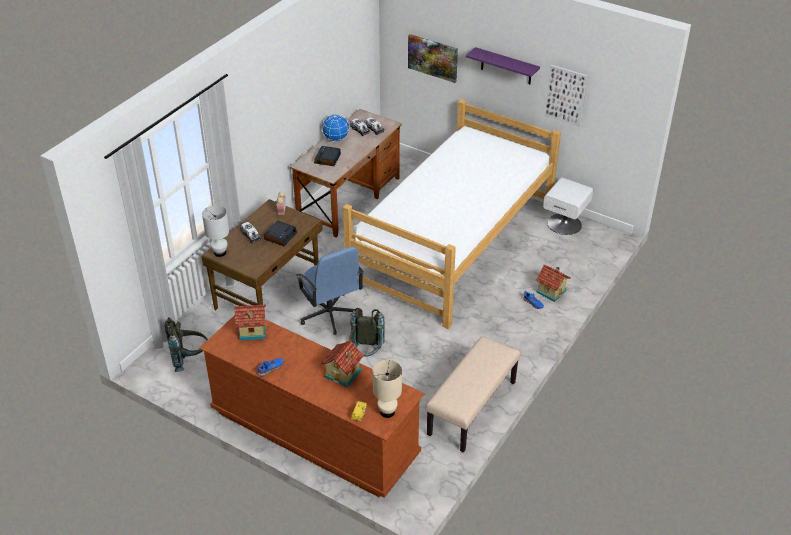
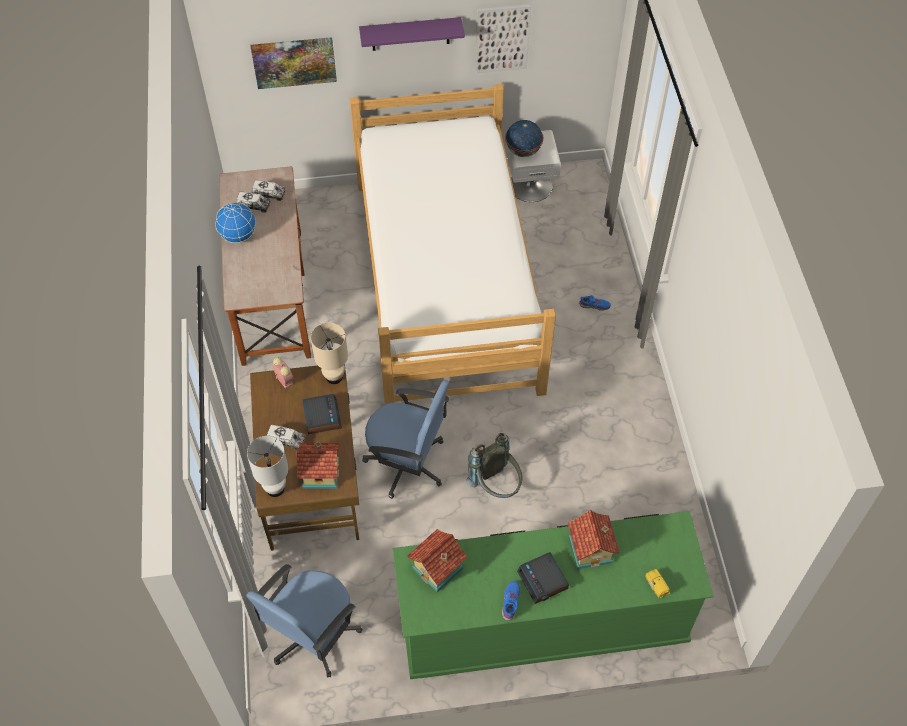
camera: 40 degrees left, 15 degrees up
grey backpack [165,317,208,372] -> blue office chair [246,564,362,678]
brown dresser [199,315,424,498] -> green dresser [393,511,714,679]
alarm clock [314,146,341,166] -> alarm clock moved to [517,552,569,604]
beige table lamp [372,360,402,418] -> beige table lamp moved to [311,322,348,384]
beige bench [426,336,521,452] -> none
toy house [536,265,571,302] -> toy house moved to [297,441,340,489]
none -> globe [505,120,543,157]

